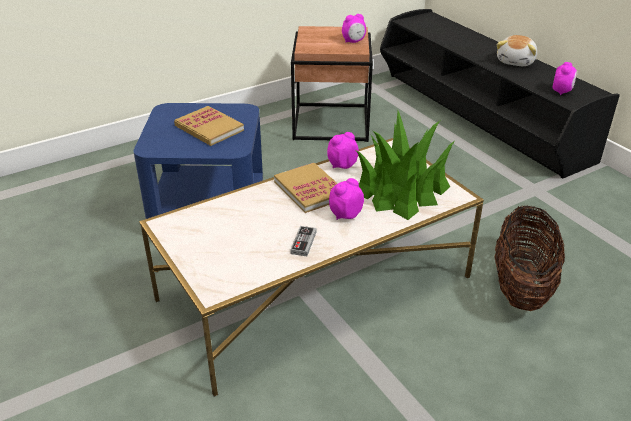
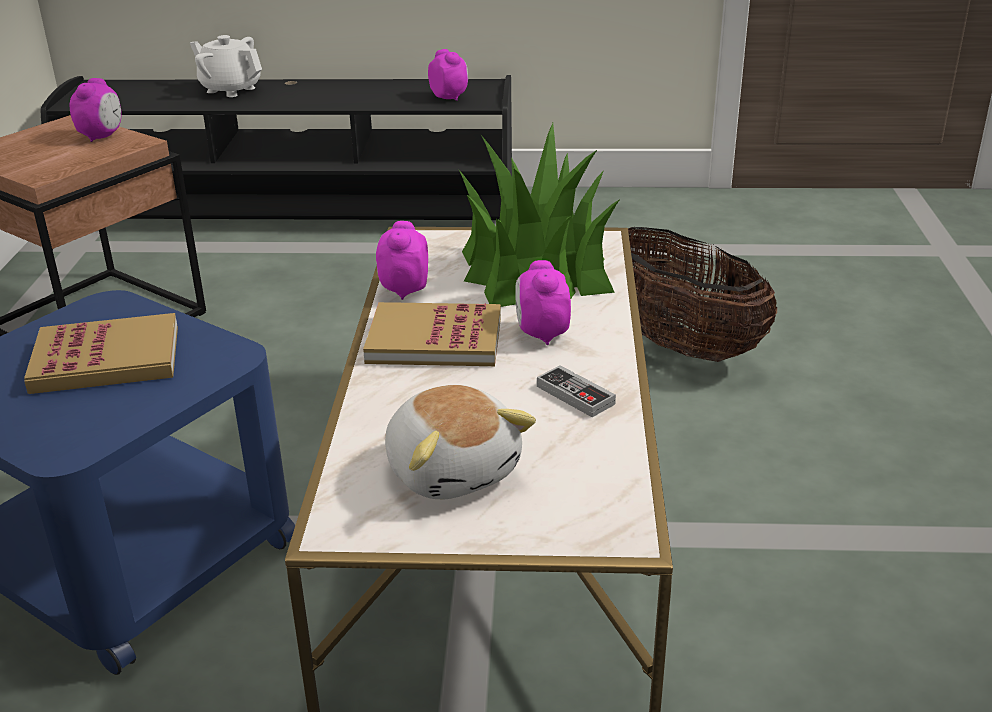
camera: 55 degrees left, 5 degrees down
plush toy [497,35,537,66] -> plush toy moved to [385,385,536,499]
none -> white teapot [190,35,262,97]

